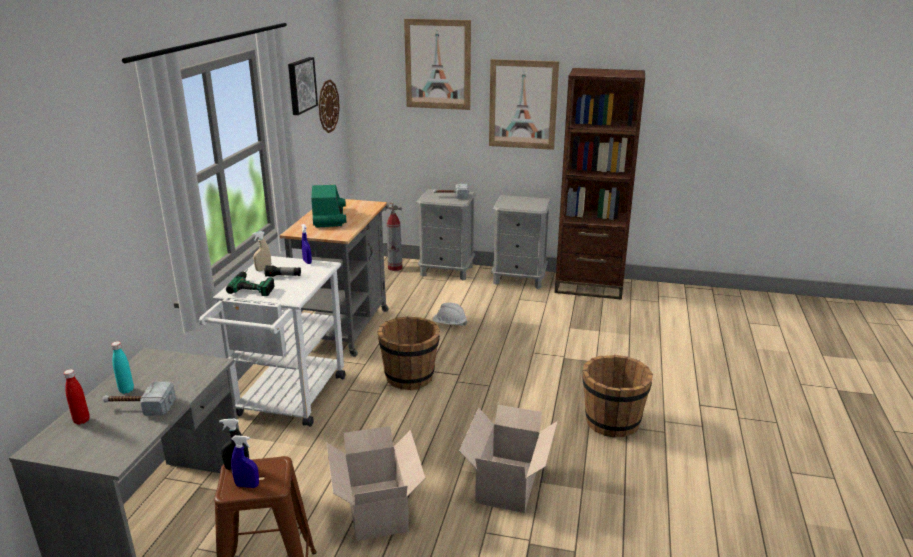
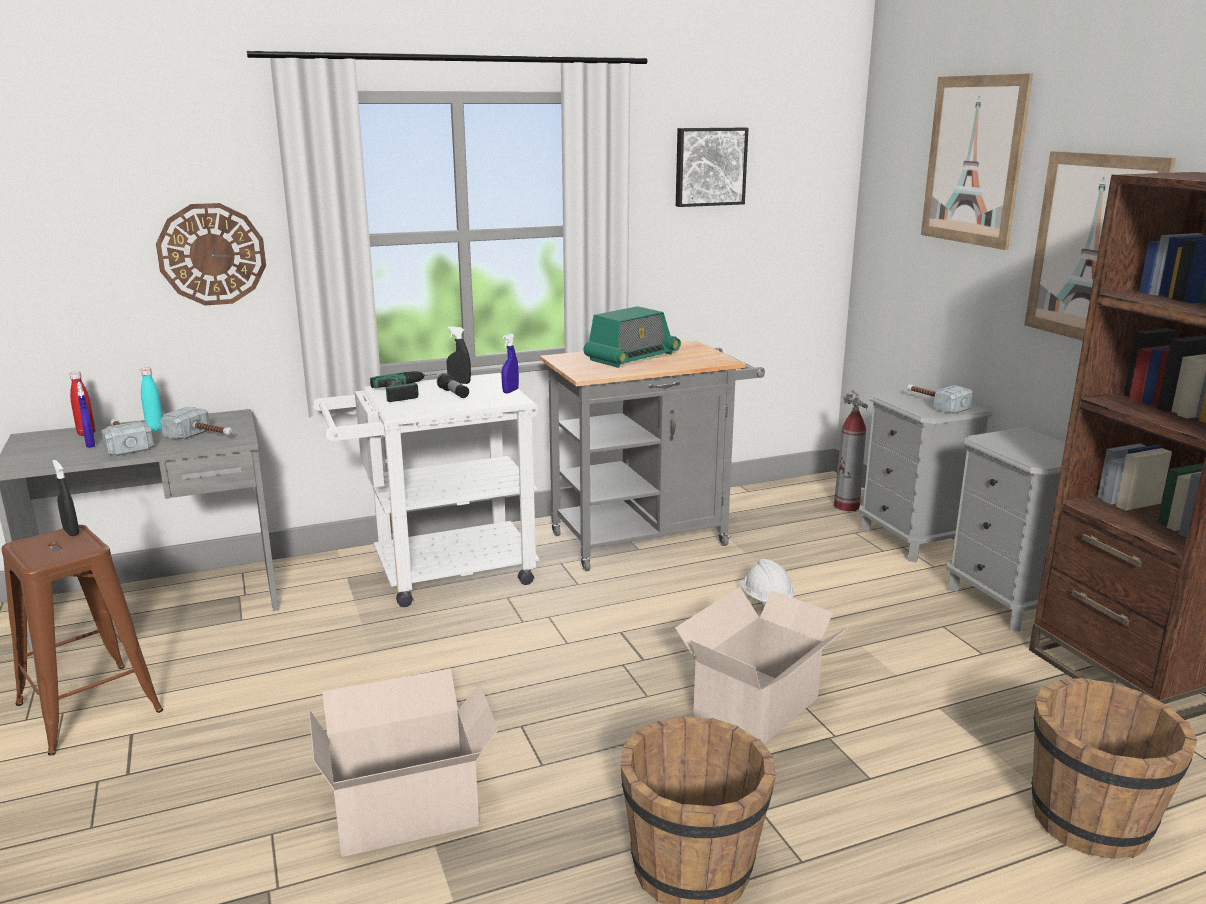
camera: 55 degrees right, 5 degrees down
blue spray bottle [231,435,259,488] -> blue spray bottle moved to [77,382,95,448]
beige spray bottle [252,231,271,271] -> black spray bottle [447,326,471,384]
wall clock [319,79,340,133] -> wall clock moved to [156,203,266,306]
cardboard box [326,426,426,541] -> cardboard box moved to [675,587,849,744]
brown bucket [377,317,440,390] -> brown bucket moved to [1031,678,1197,859]
none -> hammer [161,406,232,440]

